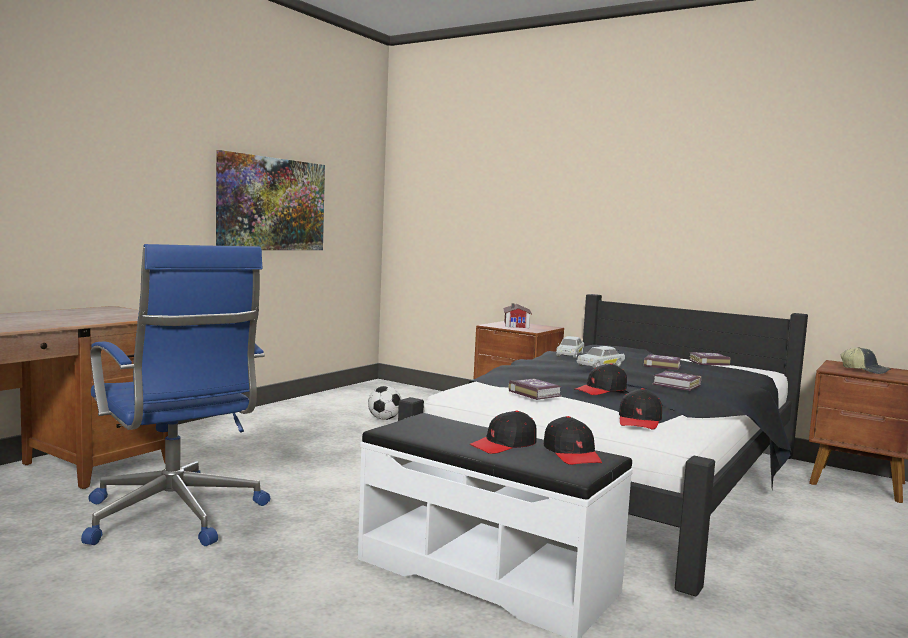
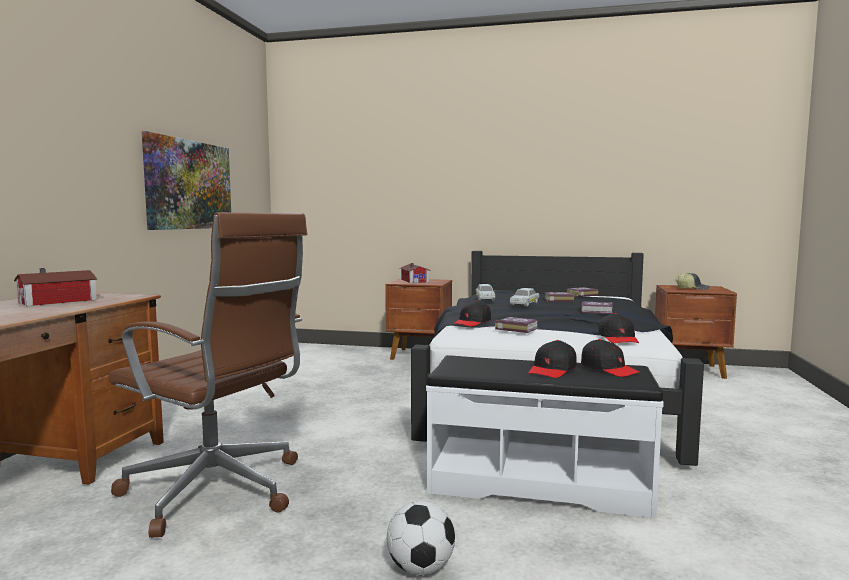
camera: 20 degrees left, 0 degrees up
blue office chair [81,244,270,546] -> brown office chair [108,212,308,538]
football [368,386,402,420] -> football moved to [387,501,455,575]
black cap [574,363,627,395] -> black cap moved to [453,300,491,327]
none -> toy house [14,268,98,306]

